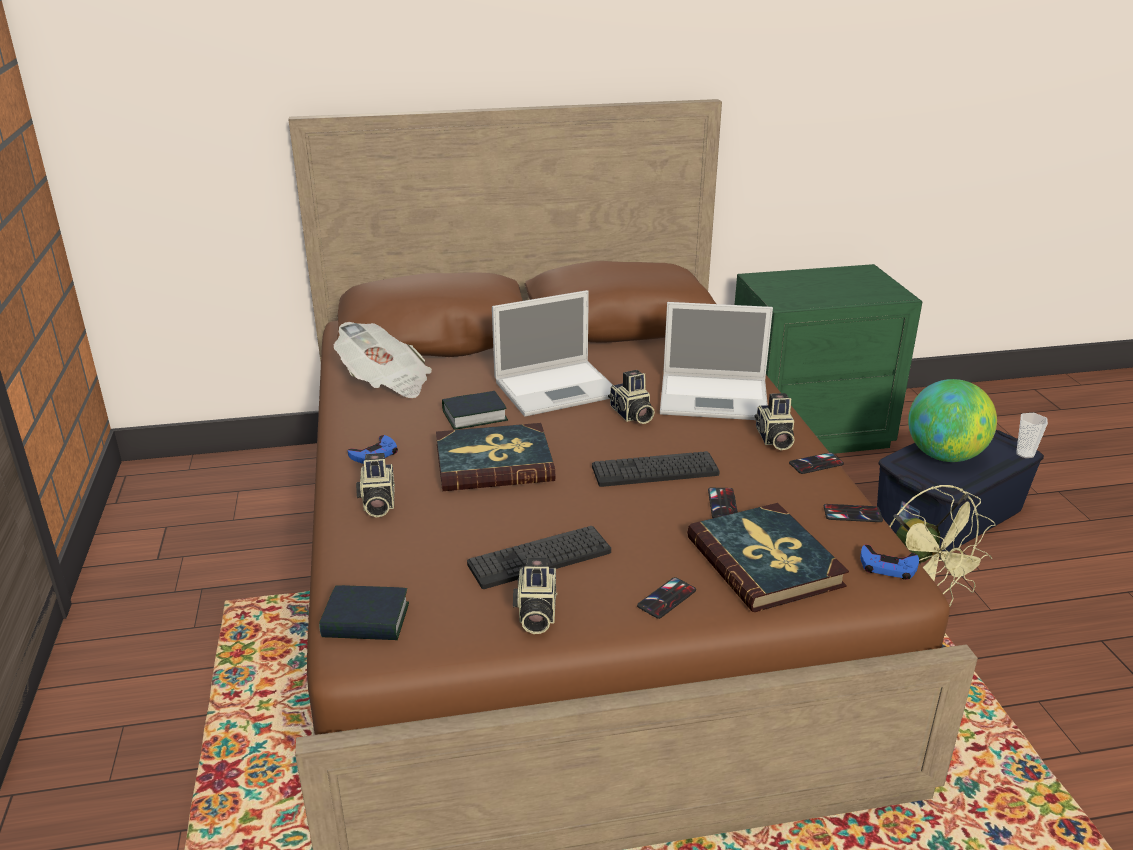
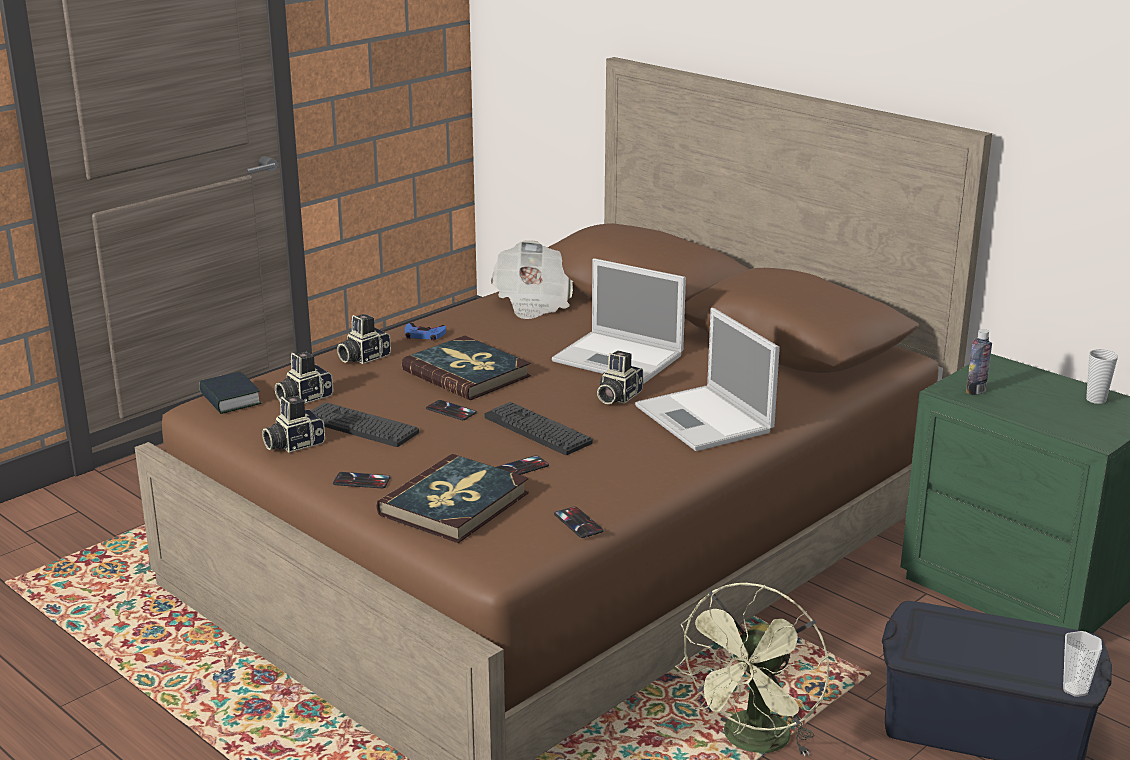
camera: 55 degrees right, 5 degrees down
book [442,391,508,430] -> none
camera [755,393,795,450] -> camera moved to [275,352,333,404]
phone [789,452,844,474] -> phone moved to [426,400,477,420]
blue game controller [860,545,919,580] -> none
globe [908,379,997,462] -> none
none -> bottle [966,329,992,395]
none -> cup [1086,349,1118,404]

